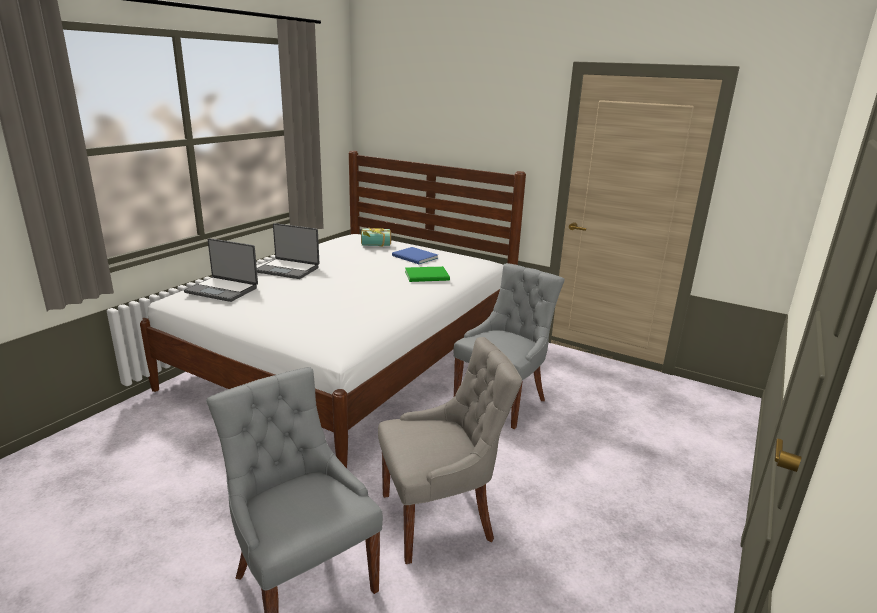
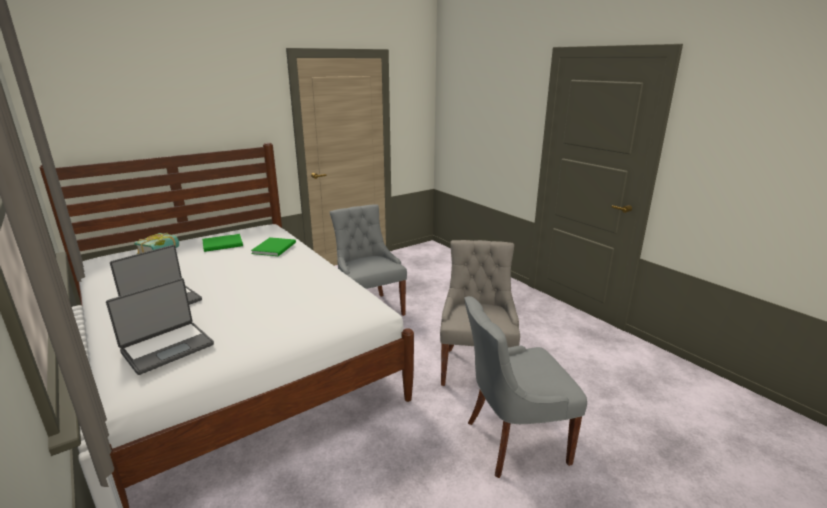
camera: 65 degrees left, 0 degrees up
blue book [392,247,438,264] -> green book [202,234,243,252]

